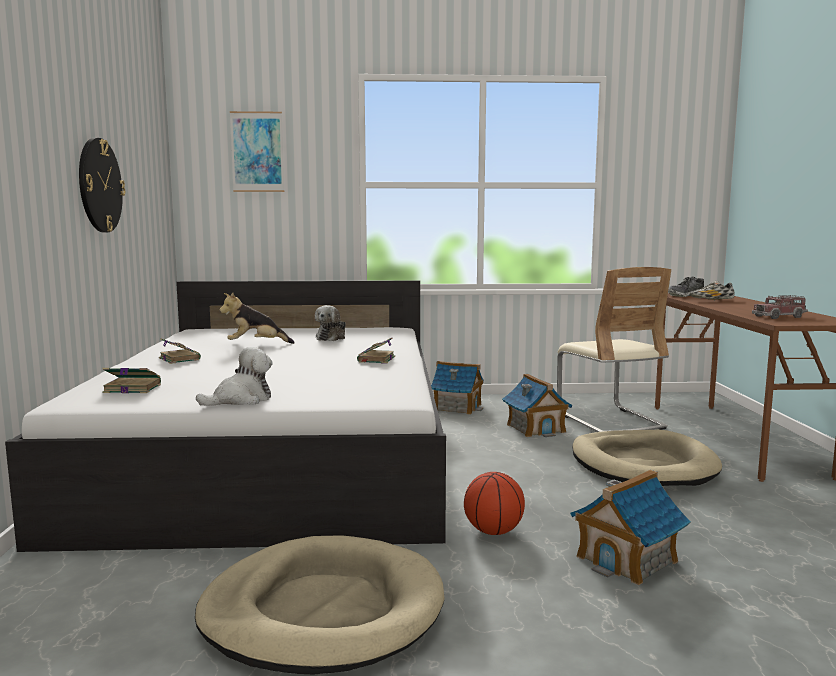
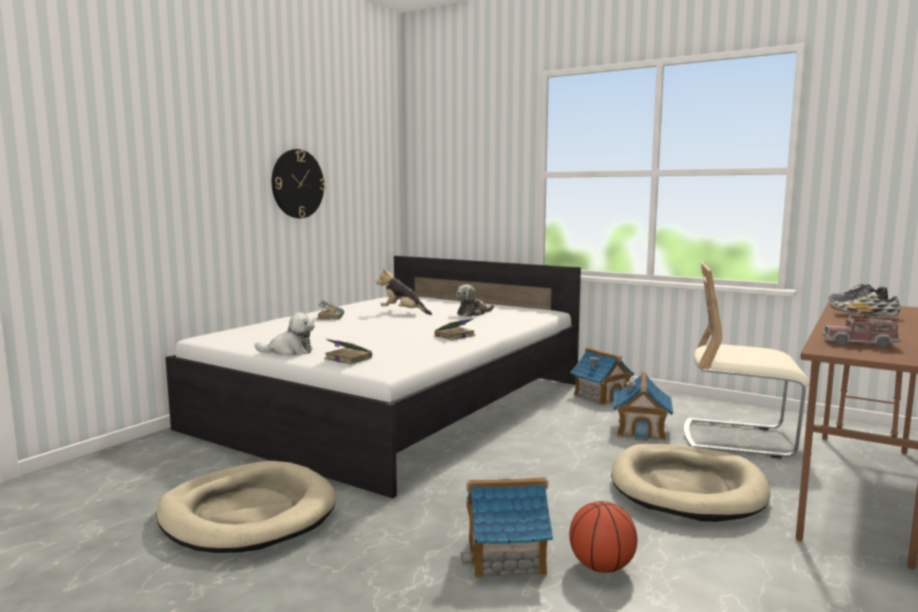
camera: 35 degrees right, 0 degrees up
book [102,368,161,393] -> book moved to [324,339,372,365]
picture [230,111,285,192] -> none
basketball [464,472,525,535] -> basketball moved to [569,501,637,573]
beige chair [557,267,671,432] -> beige chair turned 90 degrees clockwise [684,262,810,458]

